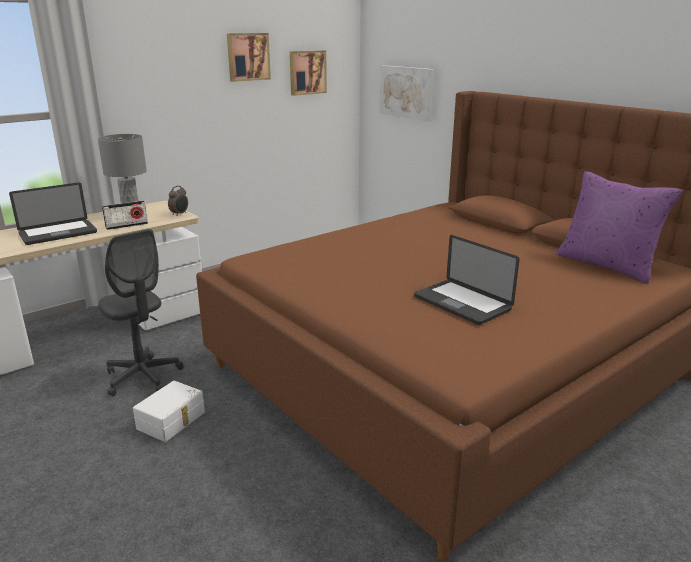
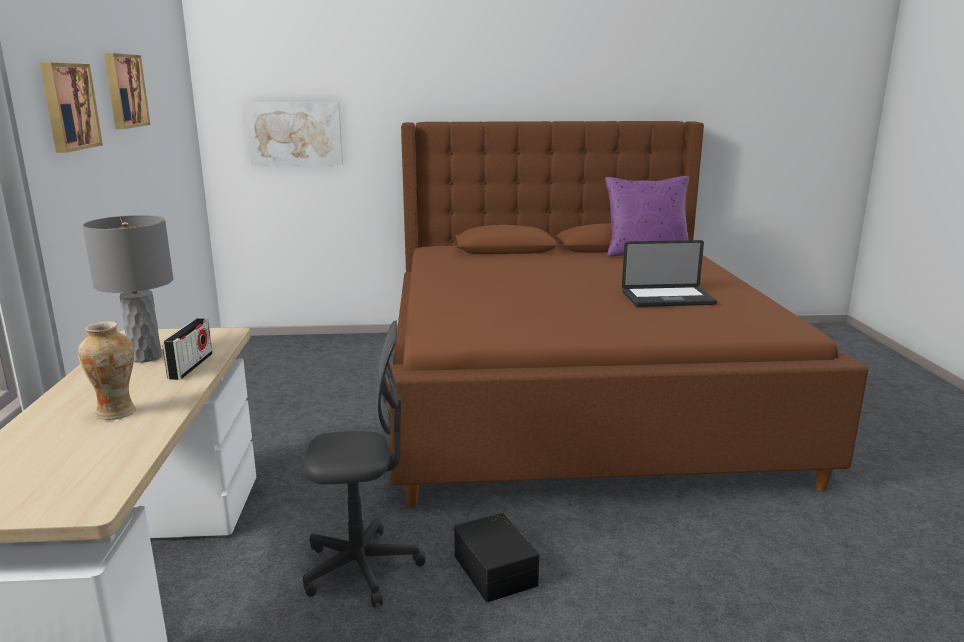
camera: 55 degrees left, 5 degrees down
laptop [9,183,97,245] -> vase [78,321,136,420]
white storage box [133,381,205,442] -> black storage box [454,513,539,602]
alarm clock [168,186,188,216] -> none
picture [290,50,327,96] -> picture moved to [40,63,103,153]

